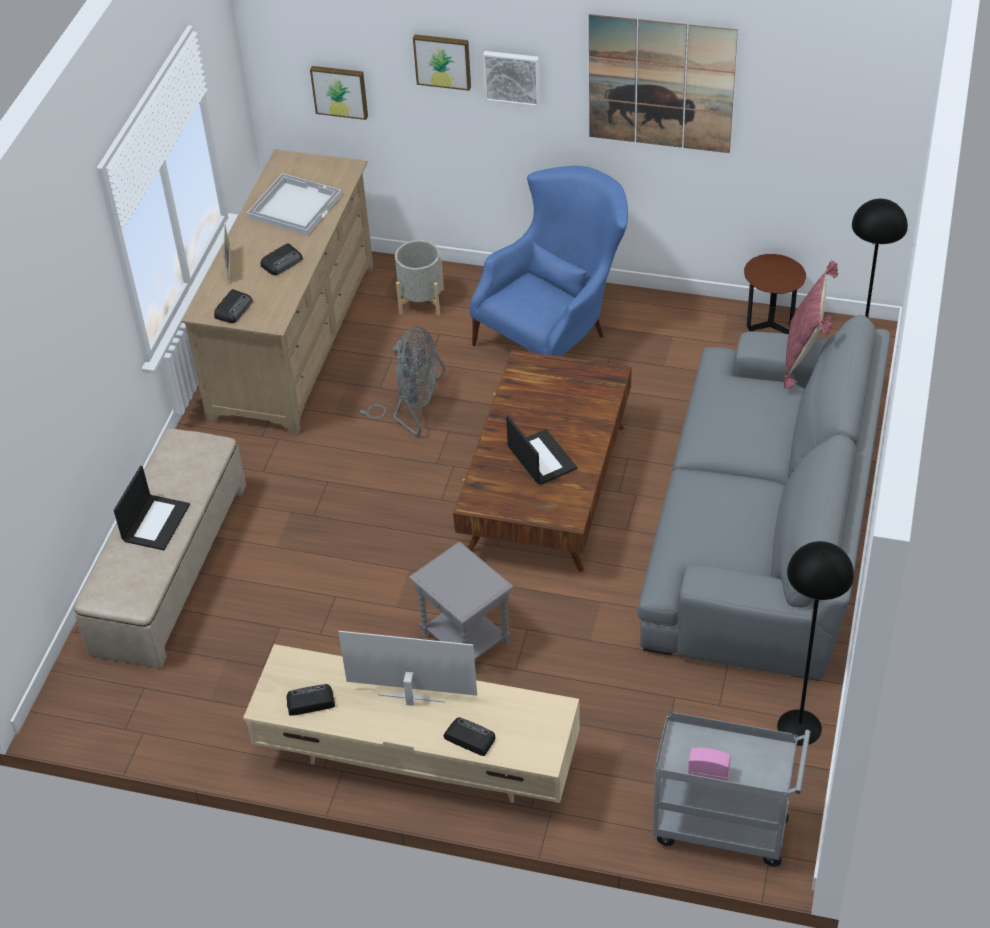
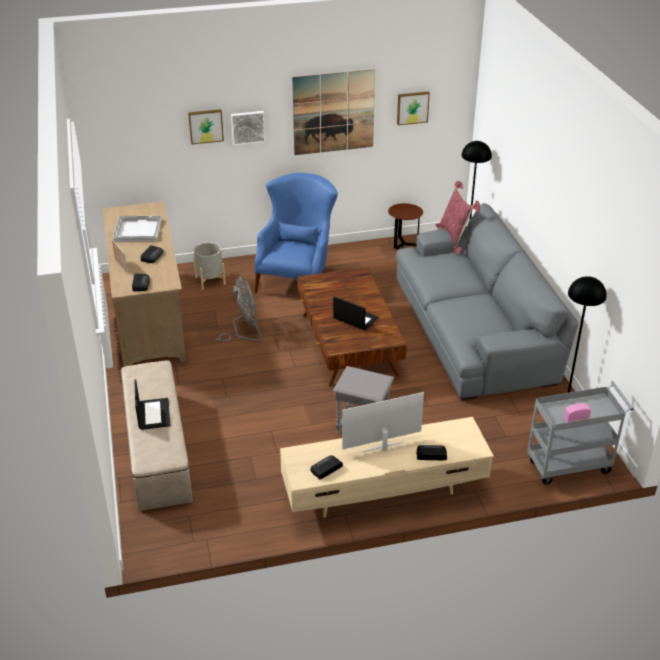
camera: 30 degrees left, 10 degrees down
picture [310,66,368,120] -> picture moved to [397,91,430,125]

